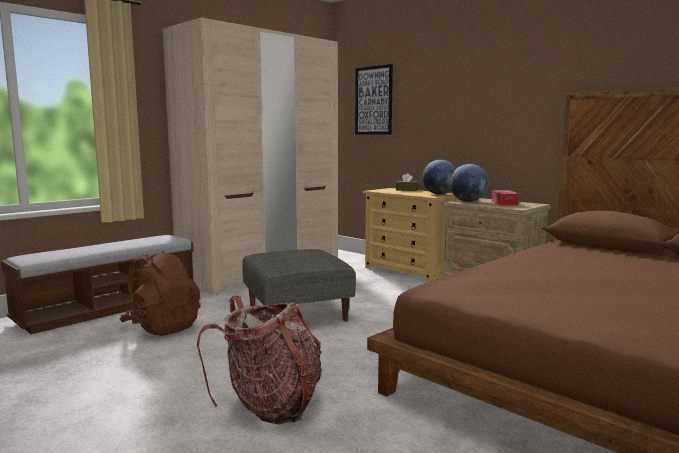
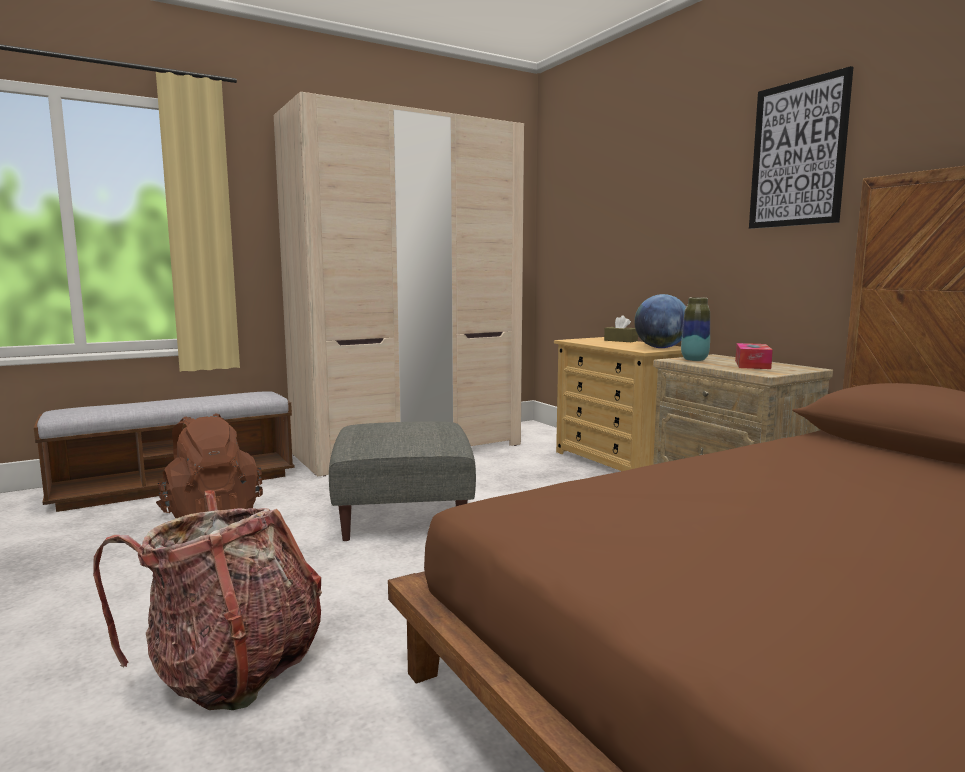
camera: 15 degrees right, 0 degrees up
picture [355,64,393,135] -> picture moved to [749,66,853,229]
globe [450,164,488,202] -> vase [681,297,710,361]

